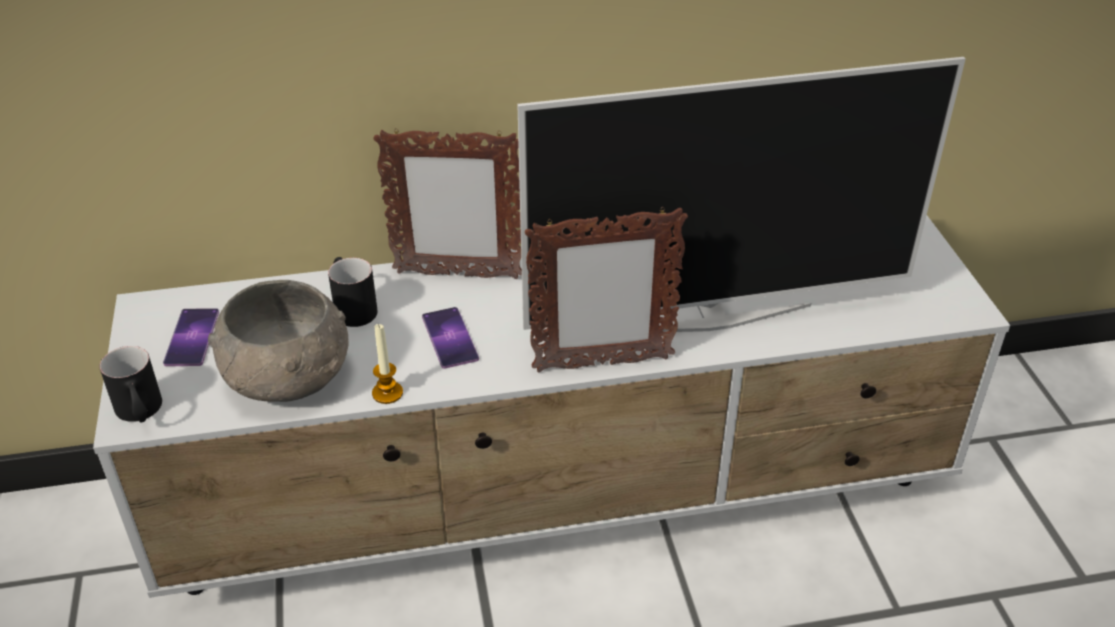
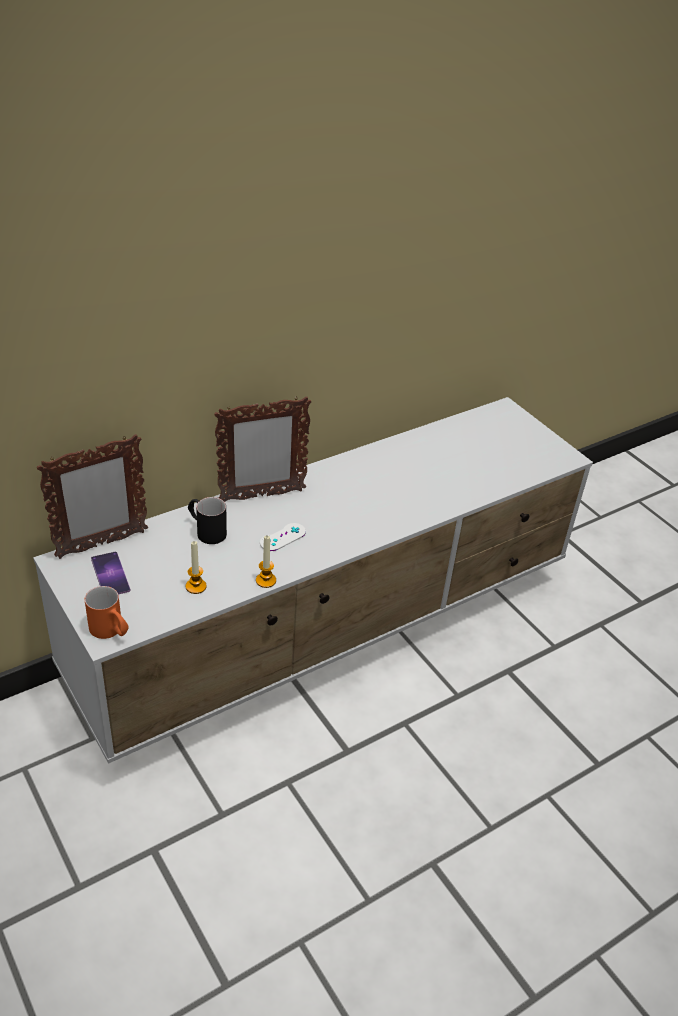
camera: 25 degrees left, 0 degrees up
black mug [99,346,162,422] -> orange mug [85,586,129,639]
grey bowl [208,280,349,402] -> candle [186,541,206,594]
phone [422,307,479,369] -> white game controller [260,523,306,551]
television [517,57,966,332] -> none
picture frame [525,207,688,372] -> picture frame moved to [37,434,148,559]

